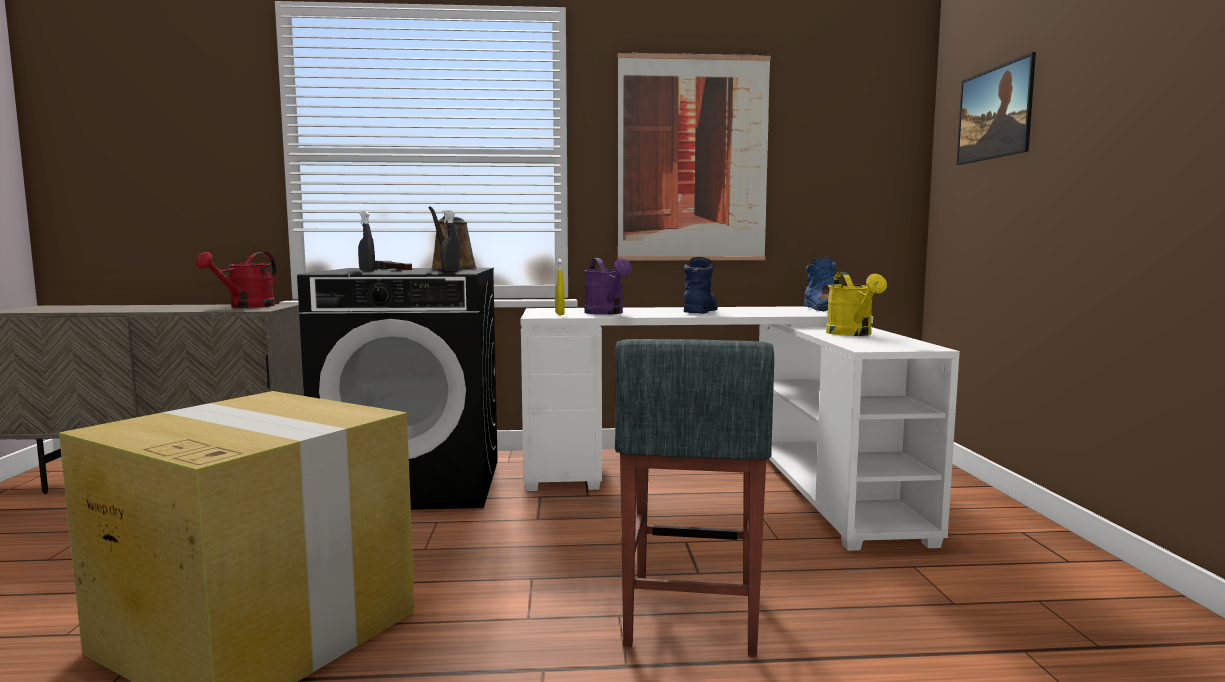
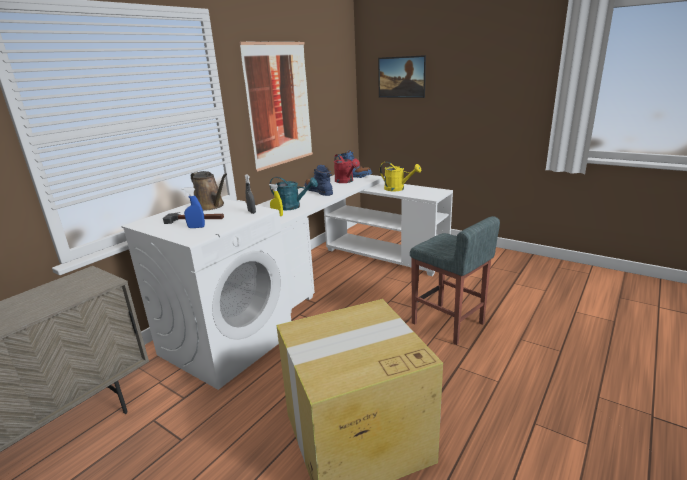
camera: 50 degrees left, 15 degrees up
red watering can [196,252,276,308] -> red watering can moved to [334,154,360,183]
black washing machine [297,268,498,510] -> white washing machine [121,199,291,390]
grey spray bottle [358,211,375,272] -> blue spray bottle [182,187,205,228]
purple watering can [584,258,631,315] -> turquoise watering can [270,177,318,210]

